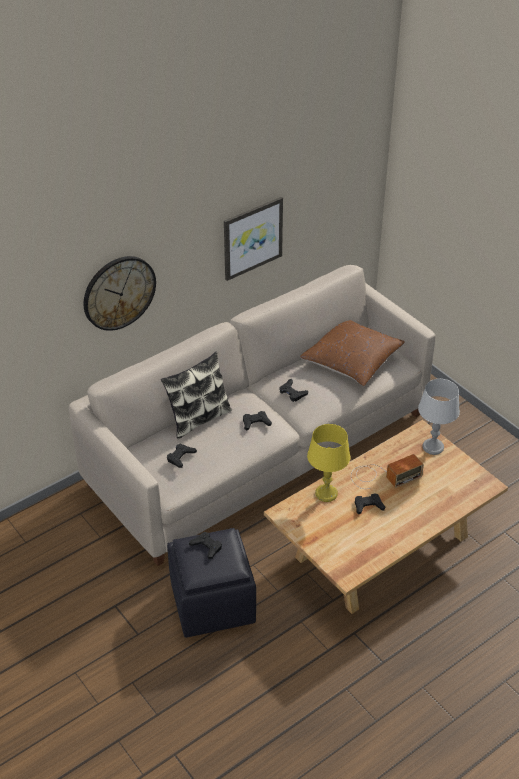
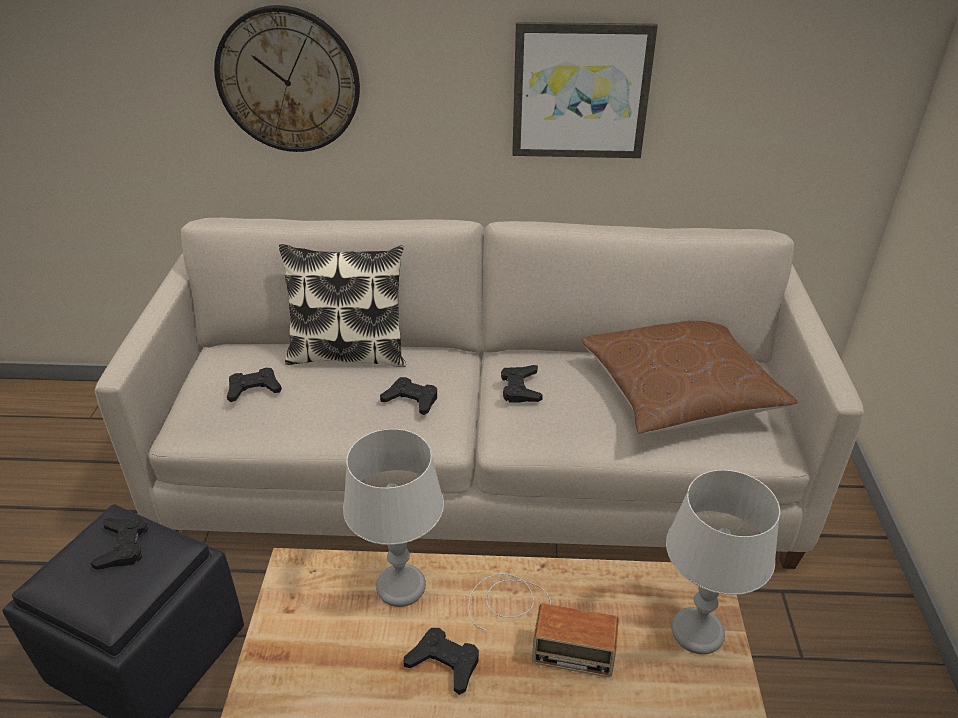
camera: 40 degrees right, 5 degrees down
yellow table lamp [307,424,350,502] -> grey table lamp [343,429,444,607]

